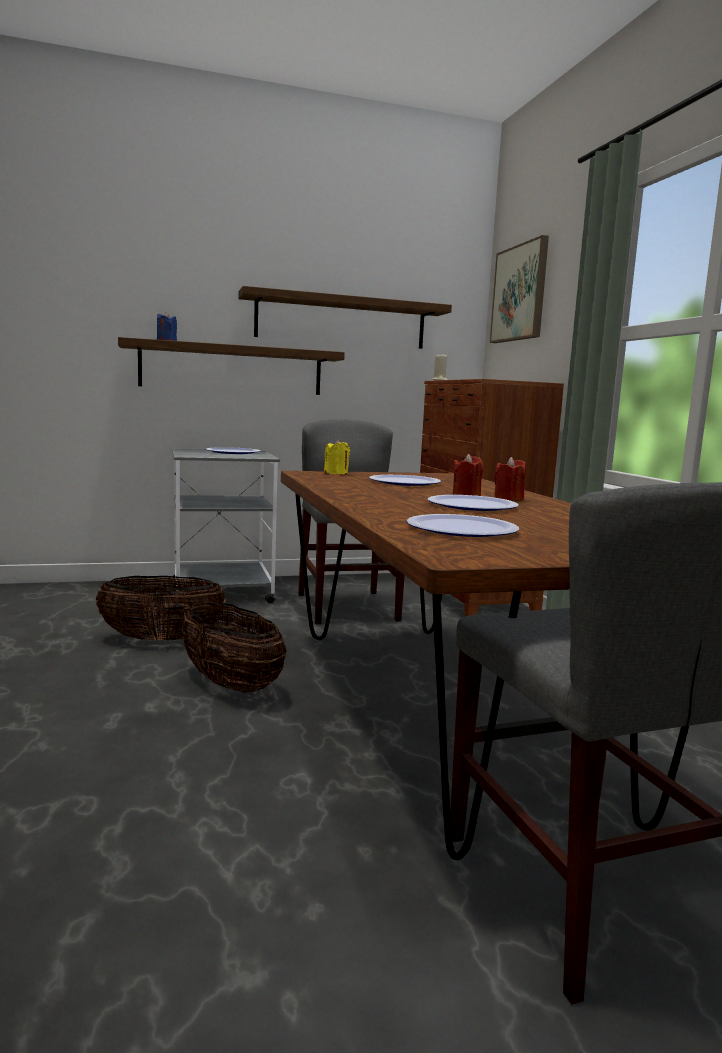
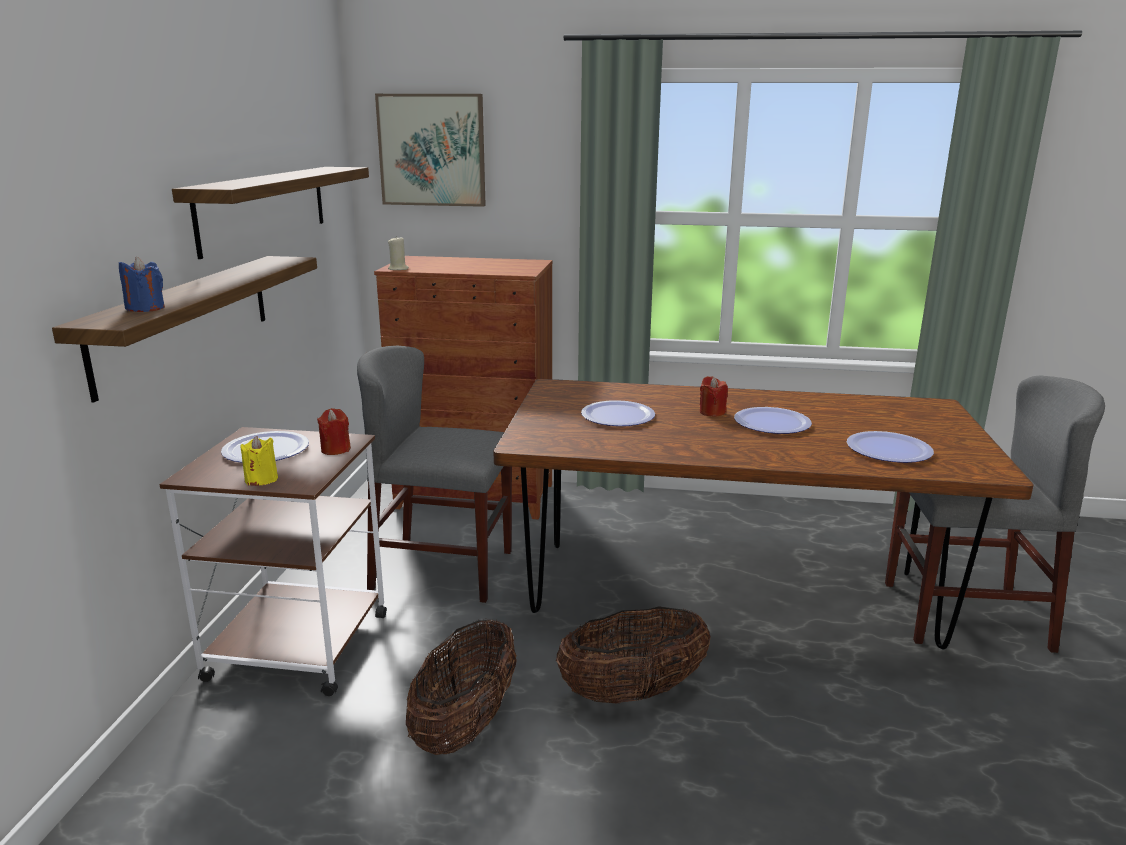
camera: 65 degrees left, 10 degrees up
grey cart [172,449,280,603] -> brown cart [159,427,387,696]
yellow candle [324,439,350,474] -> yellow candle moved to [240,436,278,486]
red candle [494,457,526,501] -> red candle moved to [317,408,351,455]

